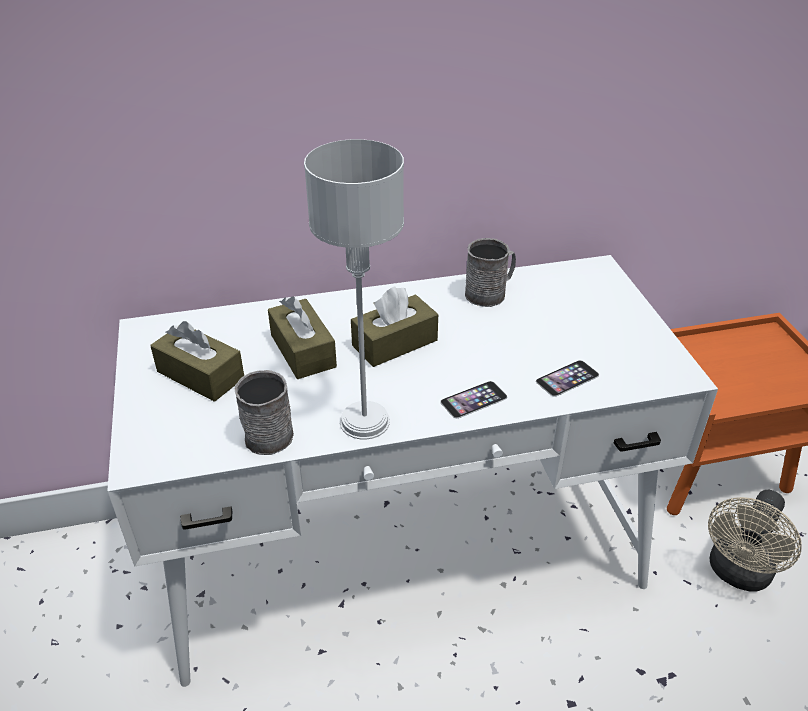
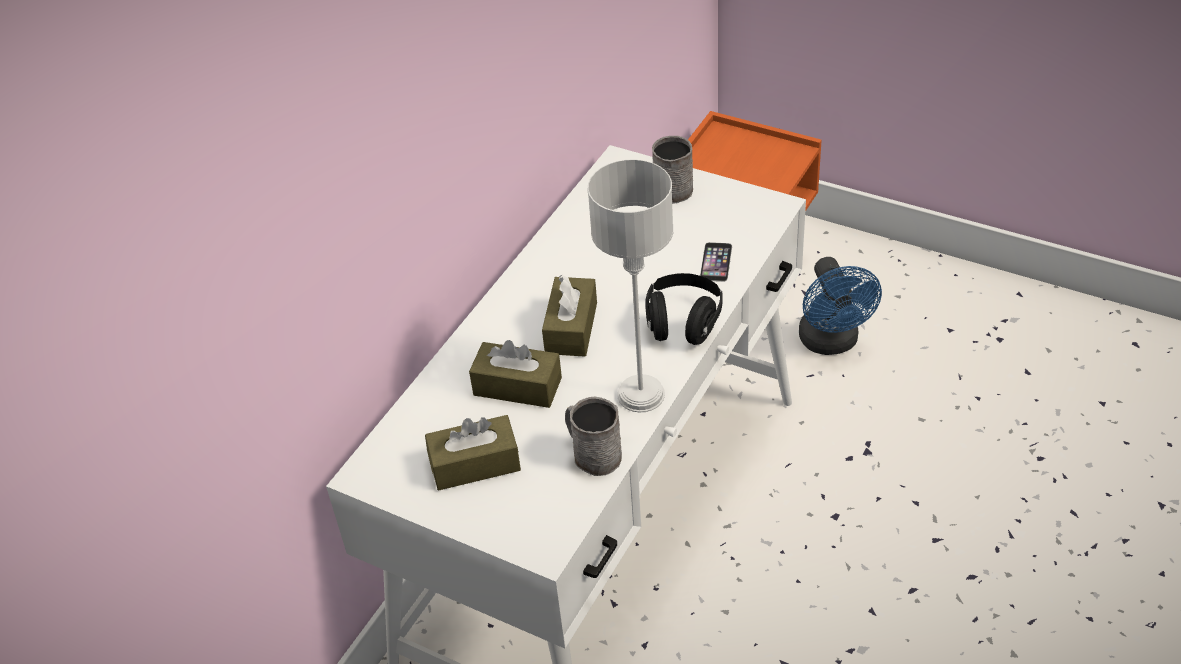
camera: 45 degrees left, 5 degrees up
phone [441,381,507,418] -> black headphones [645,273,723,345]
grey mug [465,238,516,307] -> grey mug moved to [652,136,693,204]
beige fan [708,490,802,592] -> blue fan [799,257,882,355]

